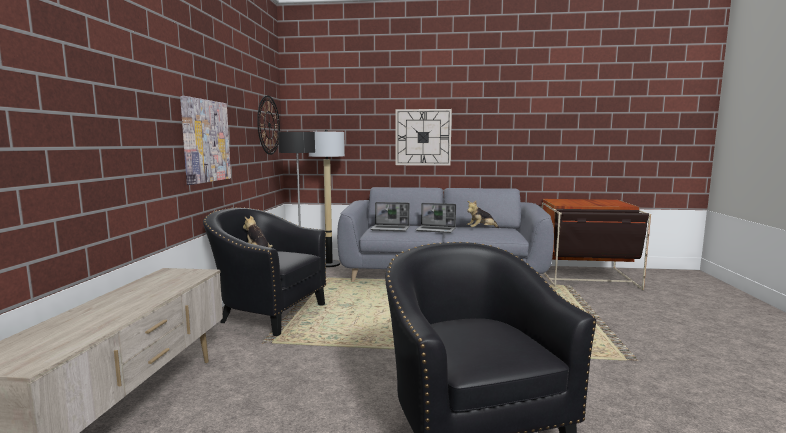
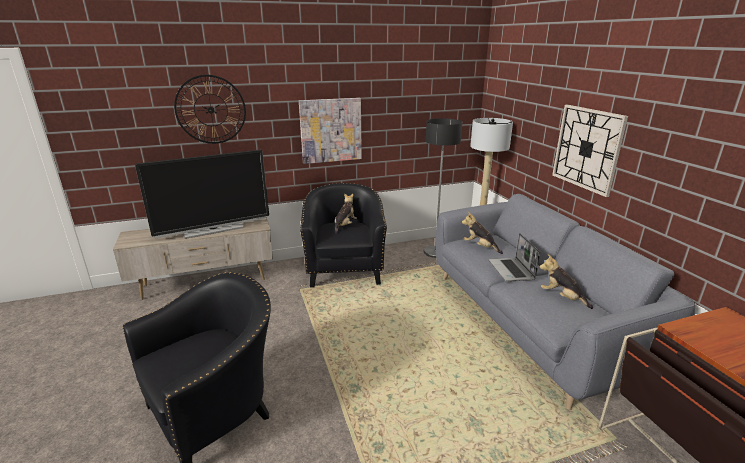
camera: 65 degrees right, 15 degrees up
wall clock [257,95,280,155] -> wall clock moved to [174,75,246,144]
laptop [370,202,410,231] -> plush toy [462,212,503,254]
none -> television [135,150,269,239]

